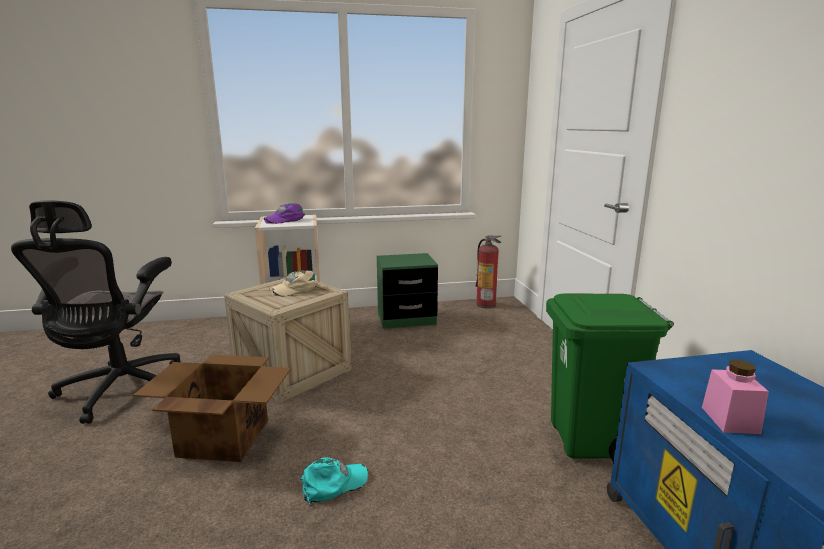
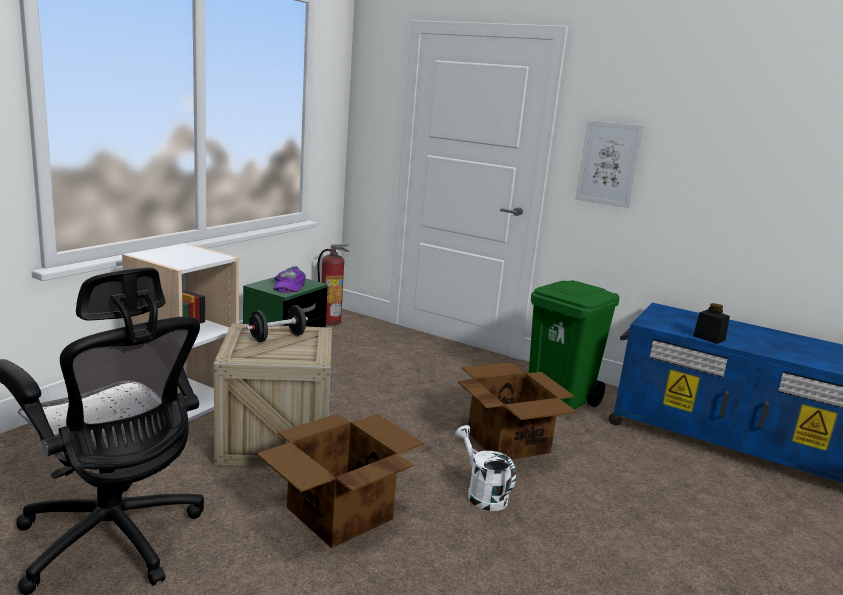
camera: 50 degrees left, 0 degrees up
purple cap [263,204,305,224] -> purple cap moved to [273,266,306,293]
beige cap [270,270,318,297] -> black dumbbell [246,305,308,342]
turquoise cap [300,457,368,506] -> white watering can [455,425,516,511]
pink jar [702,360,769,434] -> black jar [693,303,730,344]
none -> cardboard box [458,362,576,460]
none -> picture [575,120,644,208]

